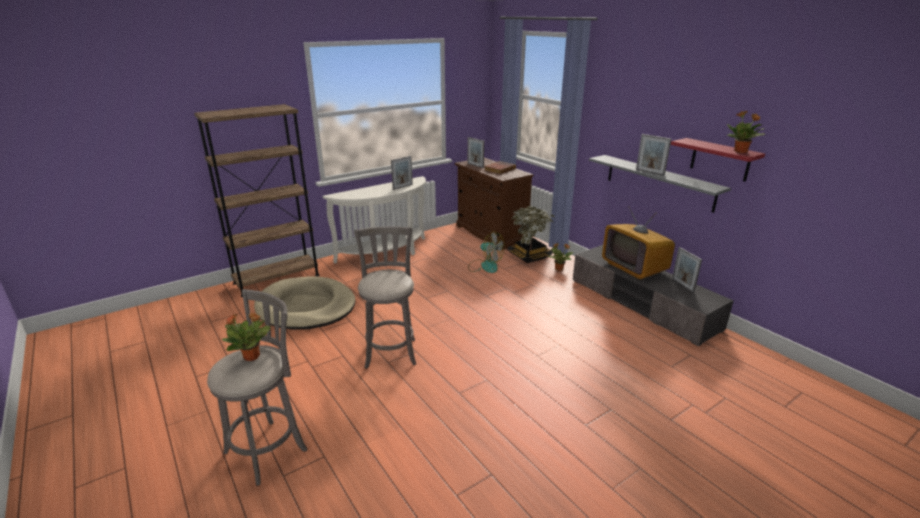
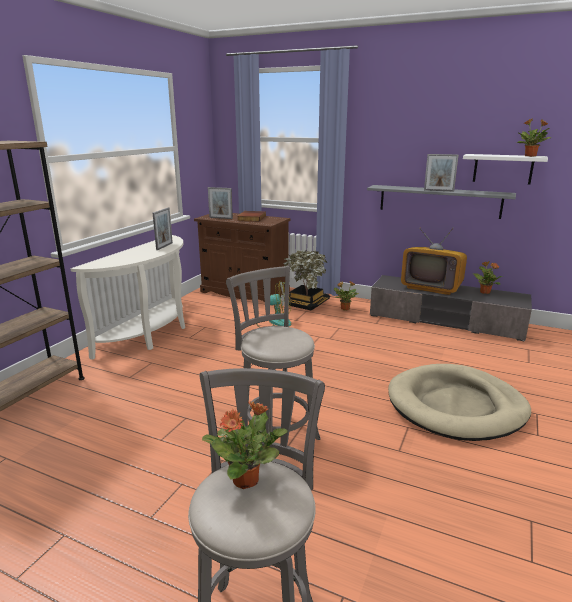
camera: 30 degrees left, 5 degrees down
beige dog bed [254,277,355,330] -> beige dog bed moved to [388,364,531,441]
red shelf [671,138,765,182] -> white shelf [463,154,548,184]
picture frame [672,247,702,293] -> potted plant [473,261,502,294]

